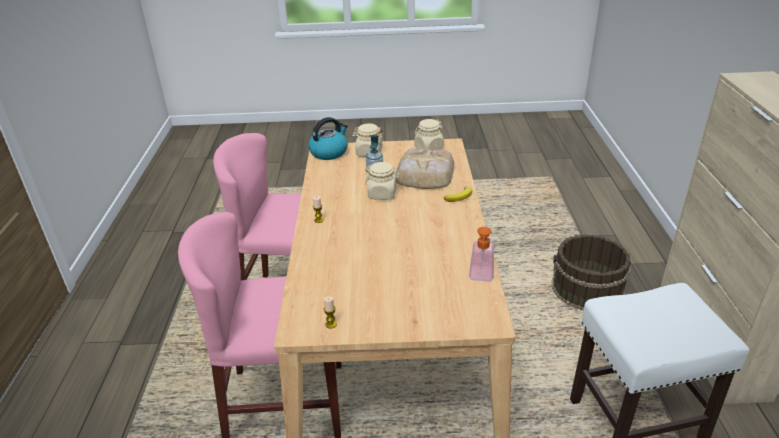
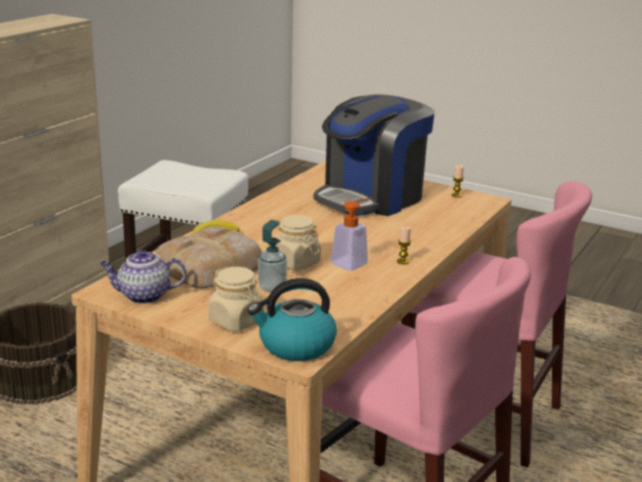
camera: 150 degrees left, 10 degrees down
beige jar [414,119,444,150] -> teapot [100,250,187,304]
soap dispenser [469,227,494,281] -> soap dispenser moved to [331,198,370,271]
none -> coffee machine [313,94,435,216]

